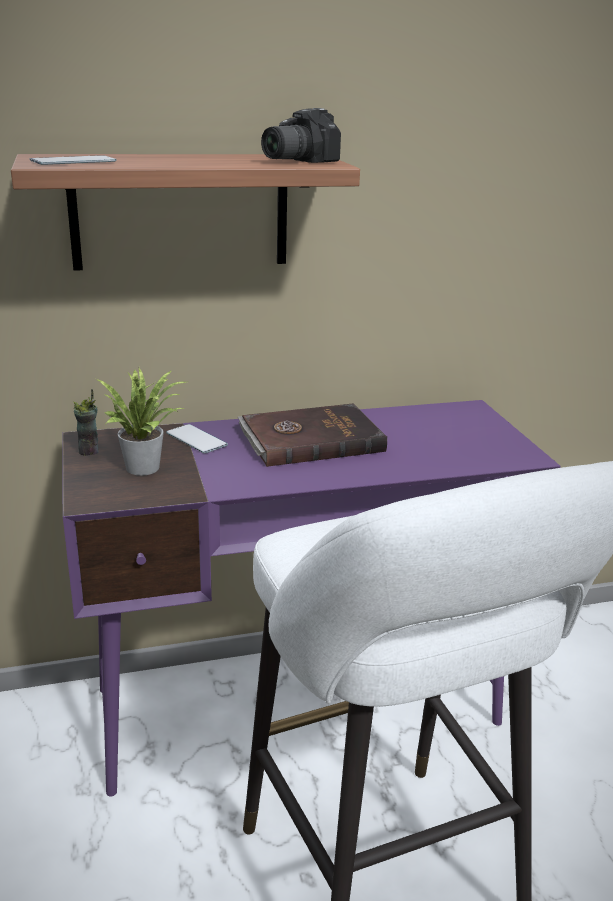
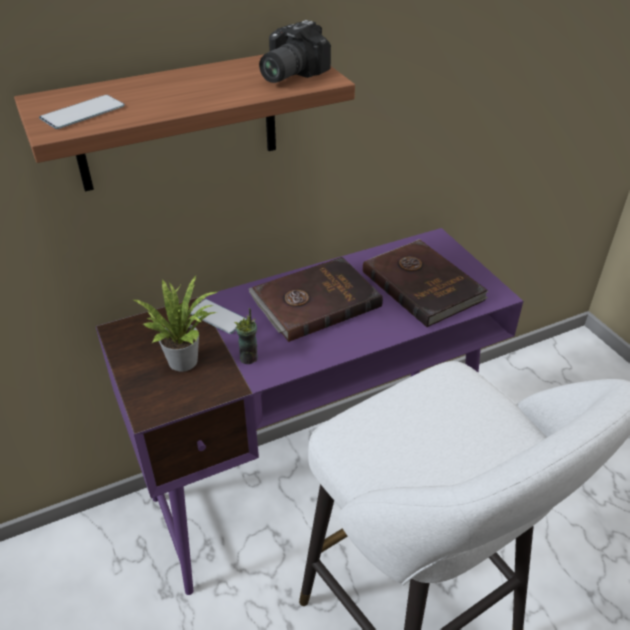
camera: 10 degrees left, 15 degrees up
cup [73,389,99,456] -> cup moved to [234,308,258,364]
none -> brown book [363,239,488,327]

